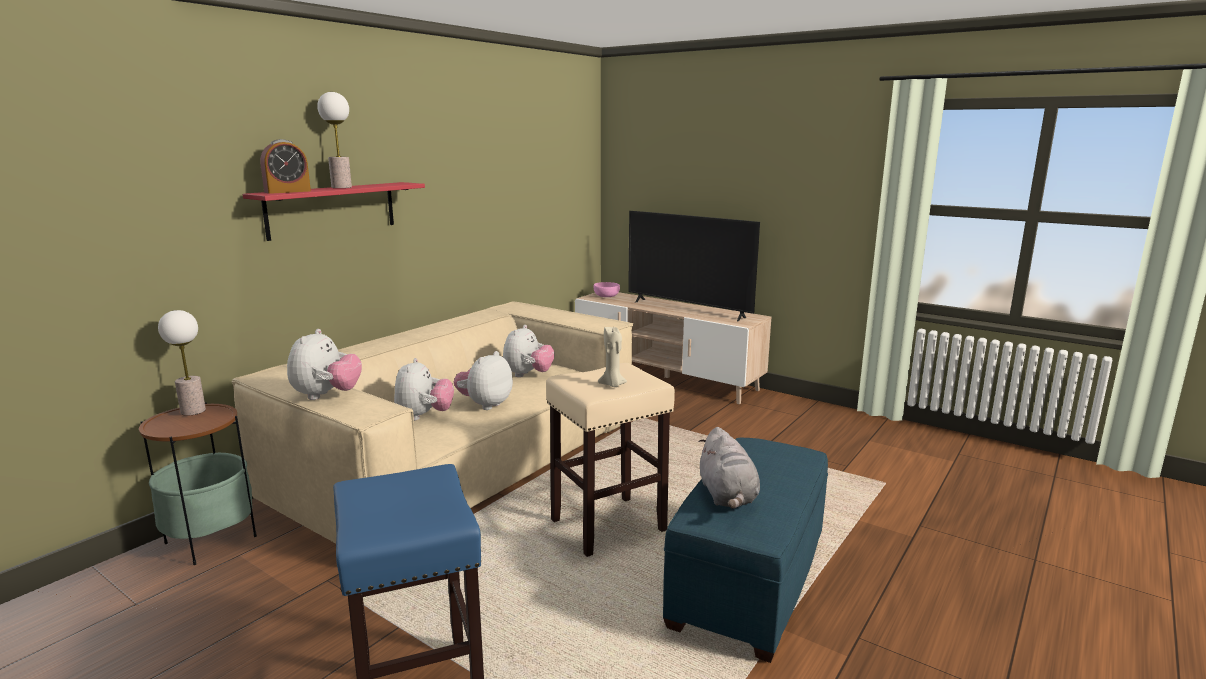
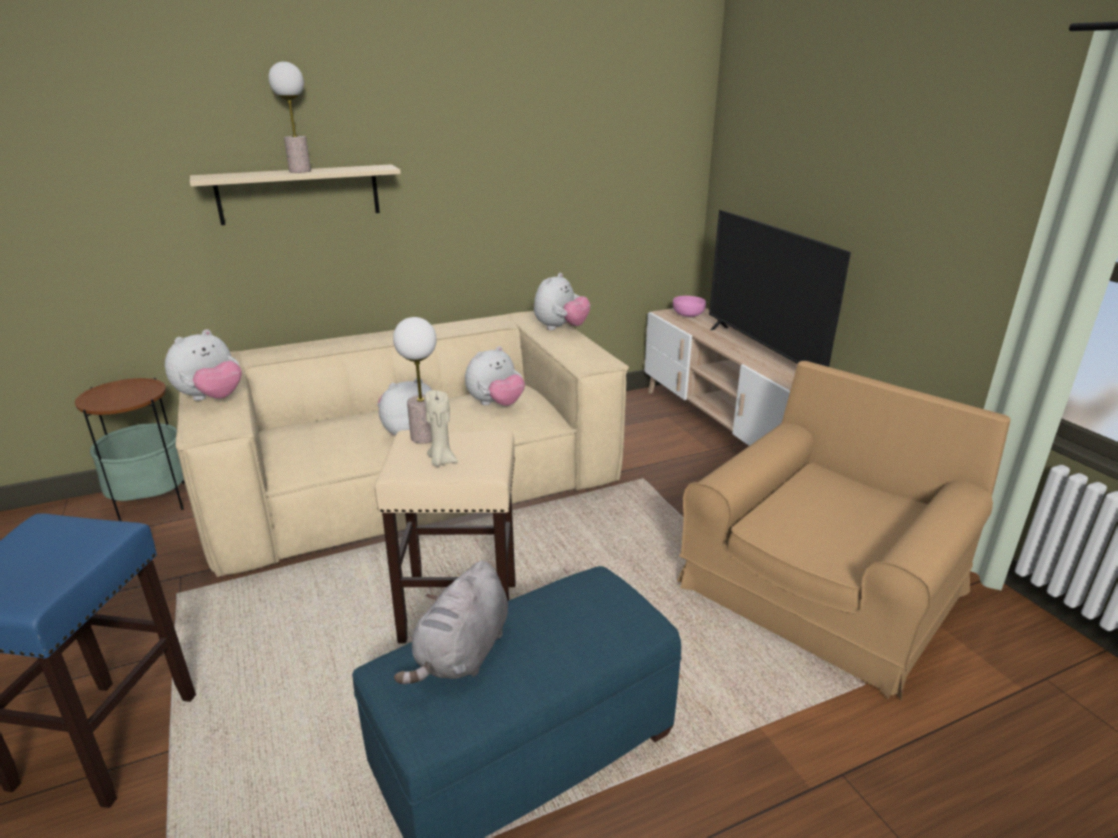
camera: 30 degrees right, 10 degrees up
table lamp [158,310,206,416] -> table lamp moved to [393,317,437,444]
red shelf [242,182,425,241] -> beige shelf [190,164,401,225]
alarm clock [260,139,311,194] -> none
plush toy [394,358,454,421] -> plush toy moved to [534,273,590,330]
none -> brown armchair [676,361,1011,701]

